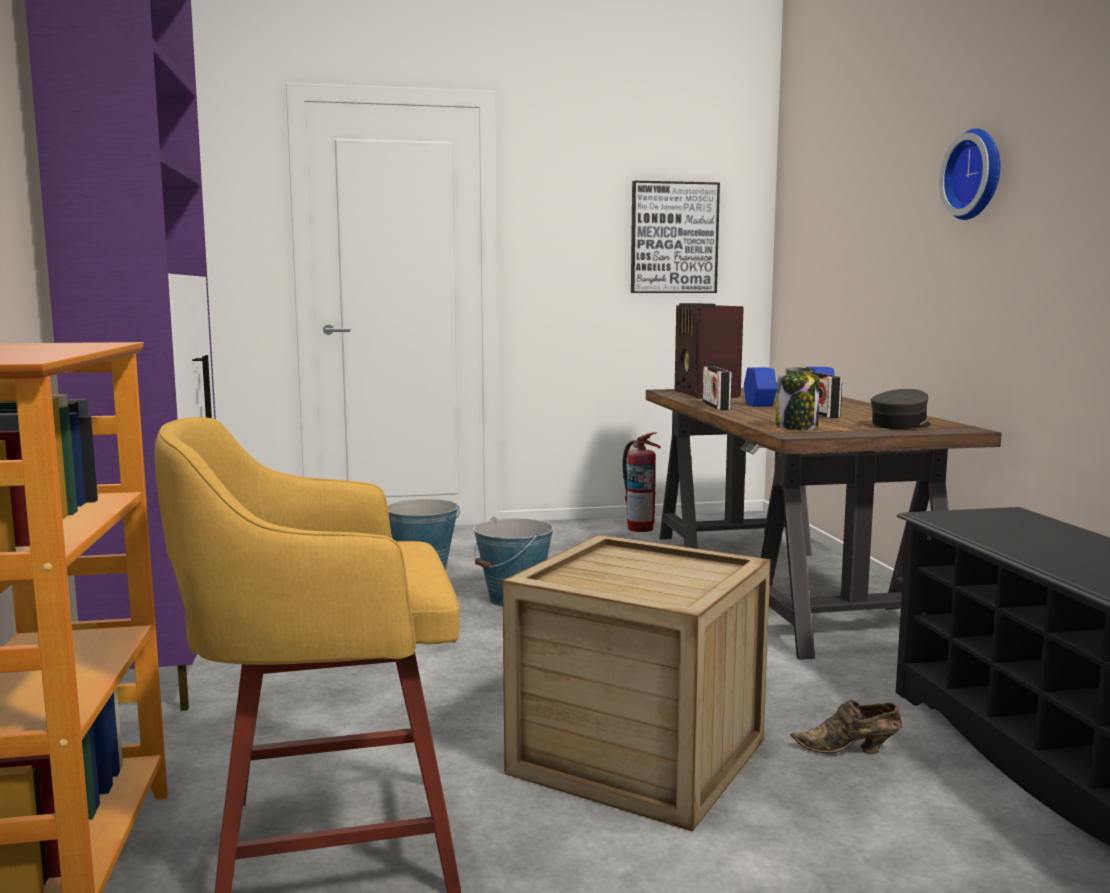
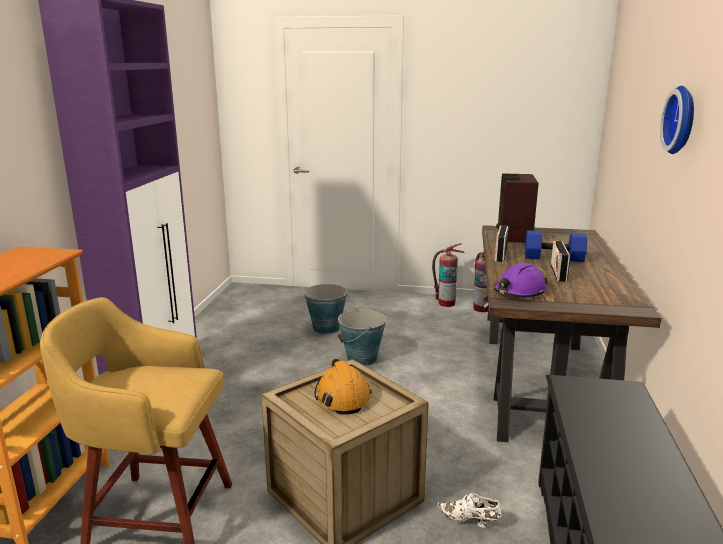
camera: 20 degrees right, 10 degrees up
picture [631,181,720,293] -> none
jar [776,367,820,430] -> purple hard hat [493,263,549,297]
brown shoe [791,700,902,754] -> white shoe [437,493,502,528]
grey cap [871,389,931,429] -> none
none -> orange hard hat [315,359,372,415]
none -> fire extinguisher [432,243,464,307]

